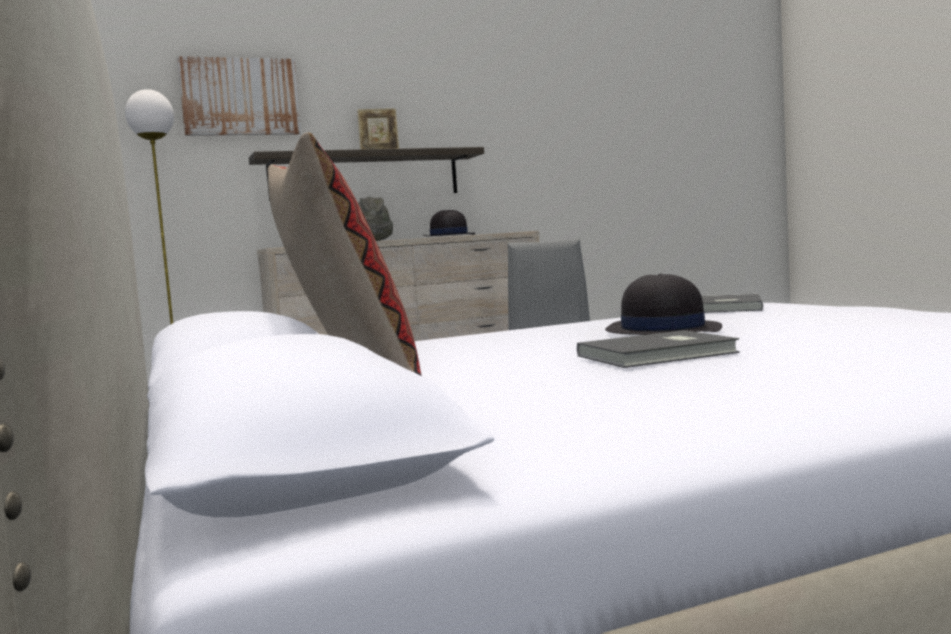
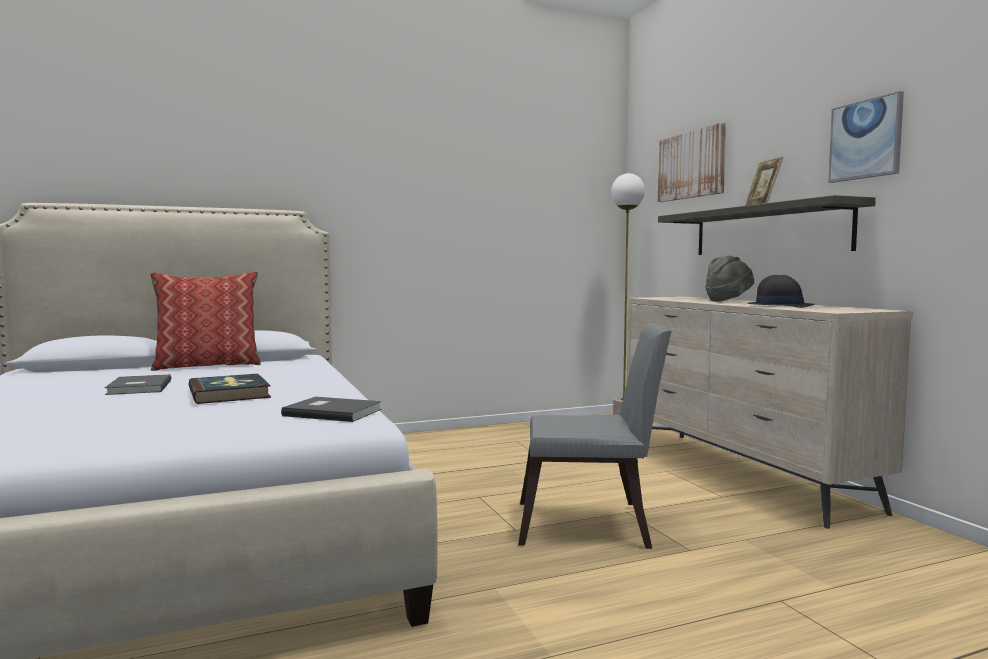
camera: 90 degrees right, 0 degrees up
black hat [605,274,722,335] -> book [188,374,271,404]
none -> picture [828,91,904,183]

